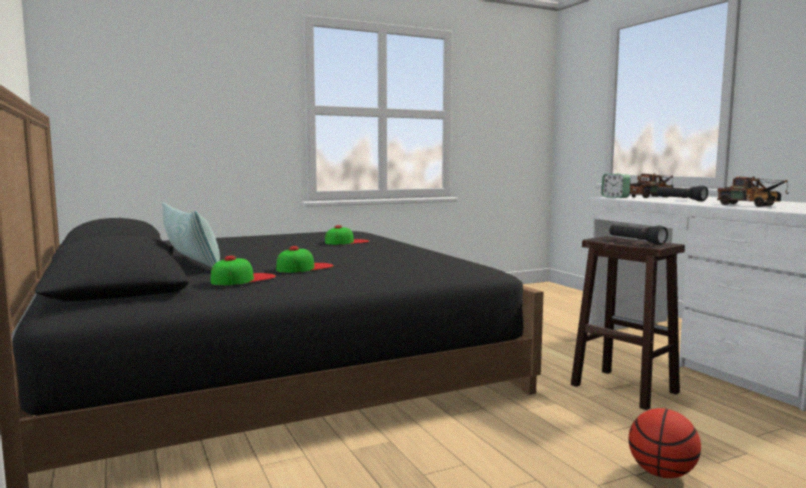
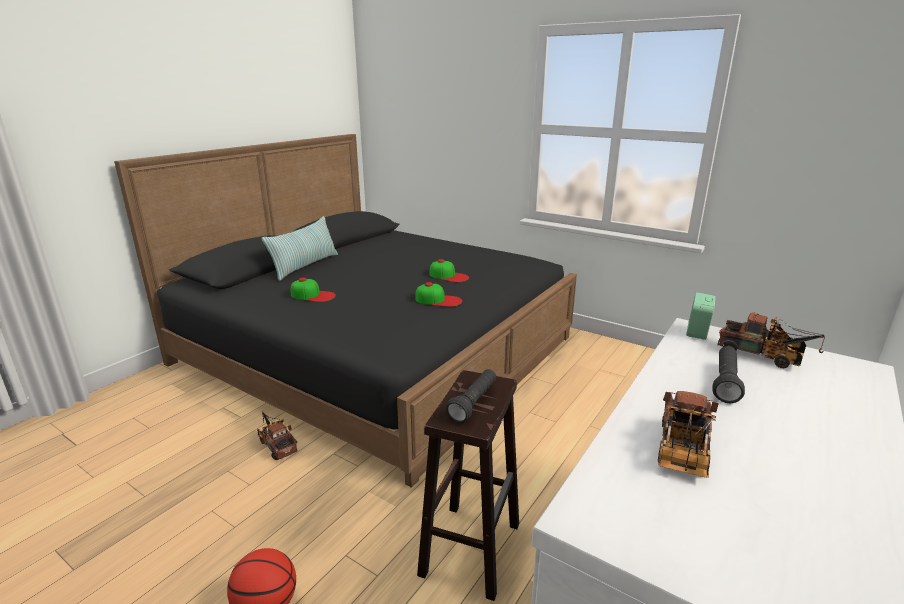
camera: 60 degrees right, 15 degrees up
cap [211,255,276,285] -> cap moved to [415,282,462,307]
none -> toy truck [257,411,298,460]

